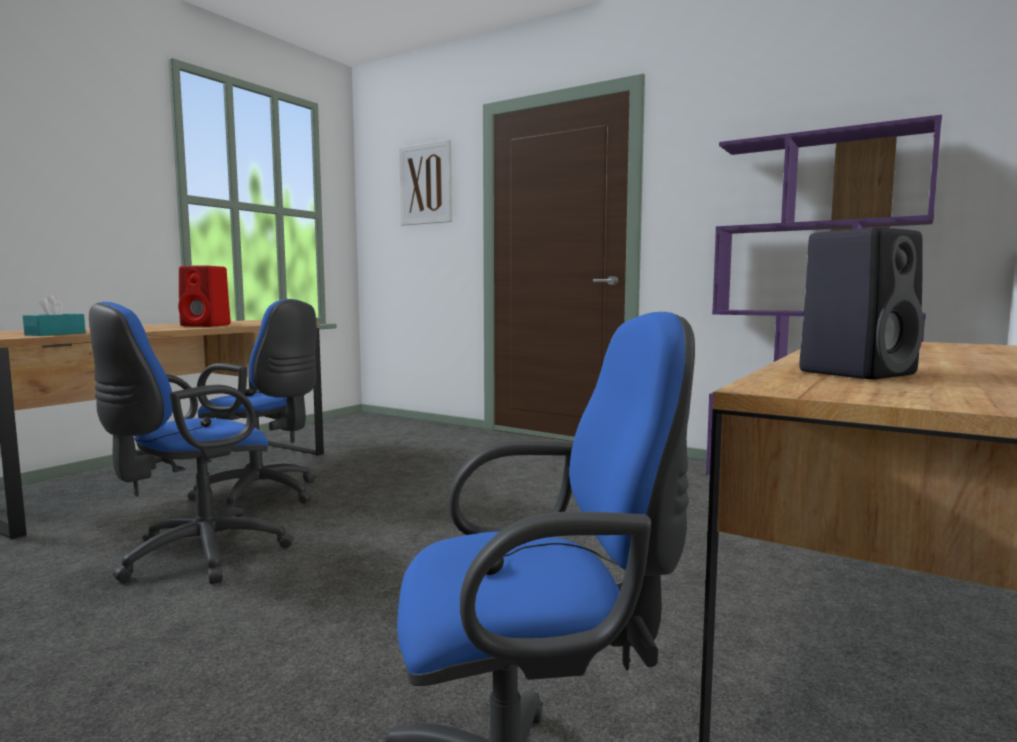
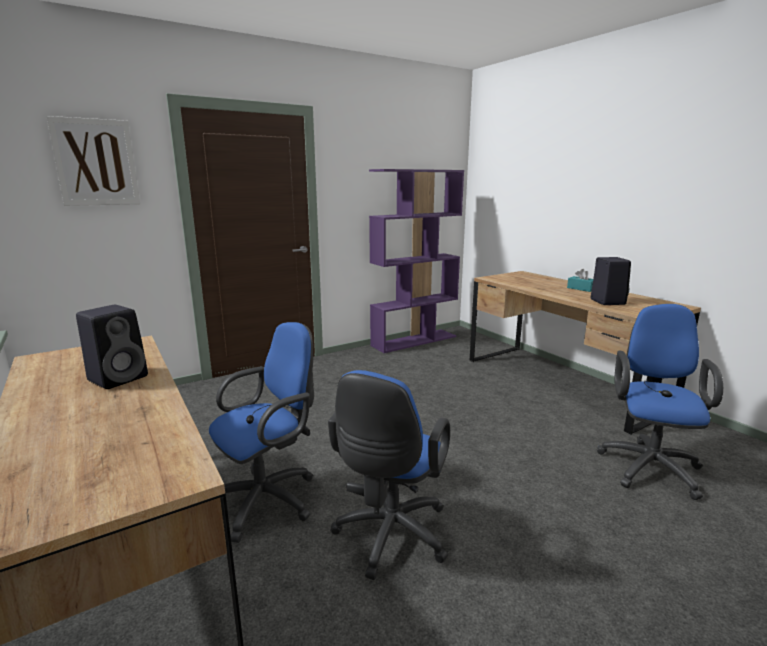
camera: 65 degrees left, 10 degrees up
turquoise tissue box [23,295,86,336] -> turquoise tissue box moved to [567,269,593,292]
blue office chair [89,302,293,584] -> blue office chair turned 45 degrees clockwise [328,370,450,580]
red speaker [178,266,231,327] -> black speaker [76,305,148,389]

